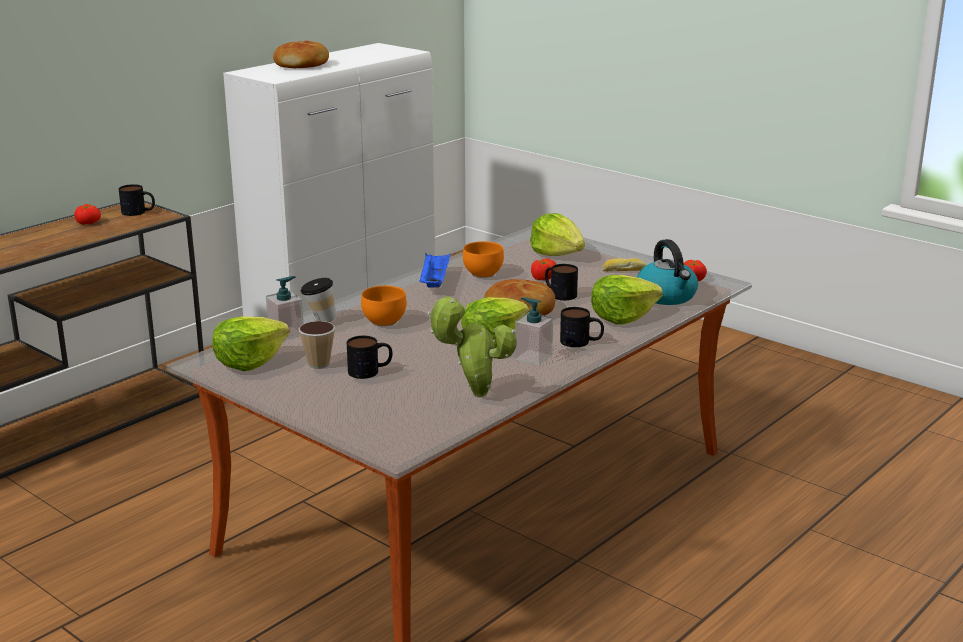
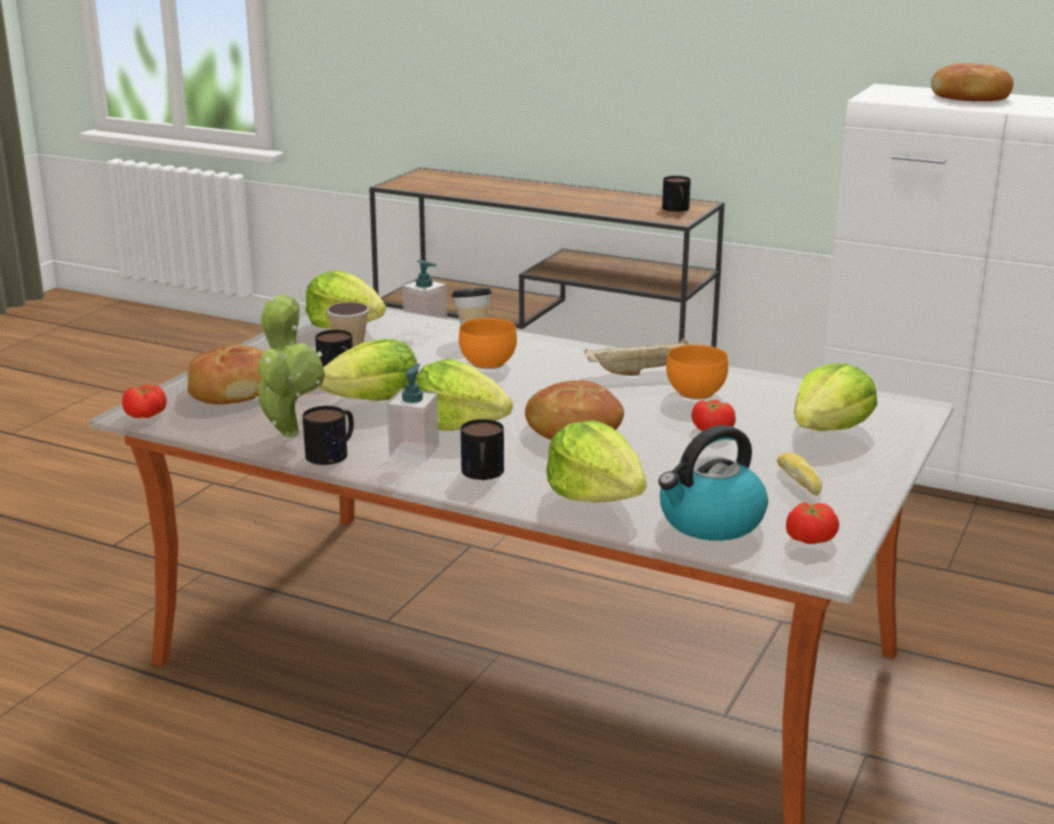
camera: 75 degrees right, 0 degrees up
tomato [75,204,101,225] -> tomato moved to [122,385,167,418]
blue tray [419,253,451,288] -> beige tray [584,338,690,376]
mug [545,264,578,300] -> mug moved to [302,406,354,465]
none -> bread [187,345,264,404]
none -> lettuce [318,339,417,401]

